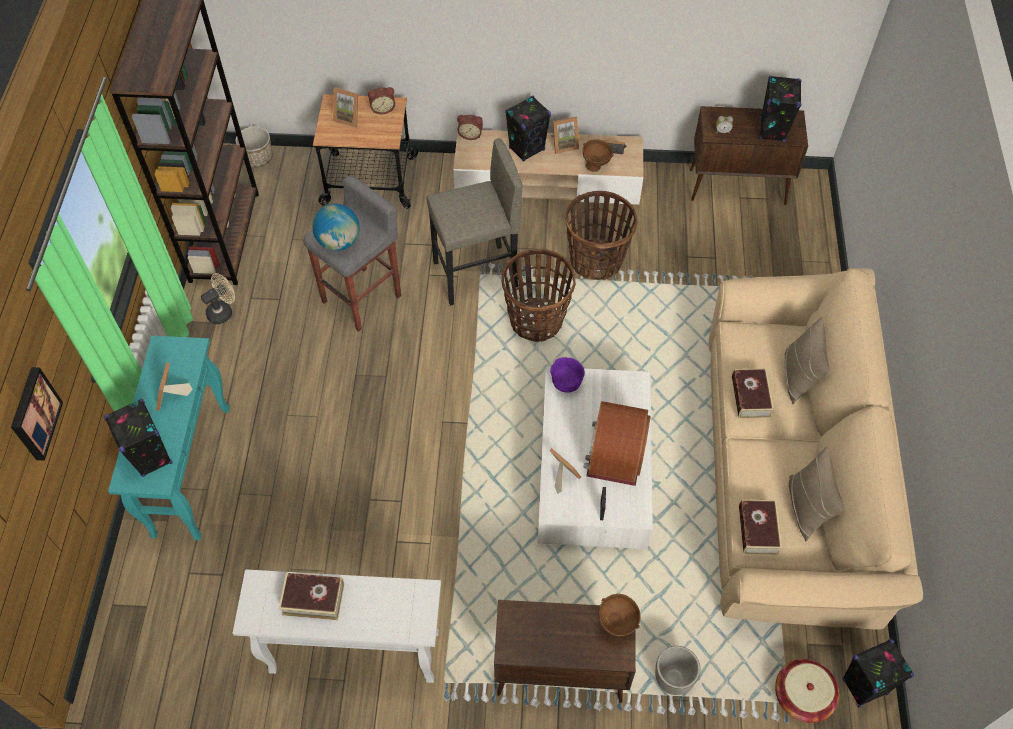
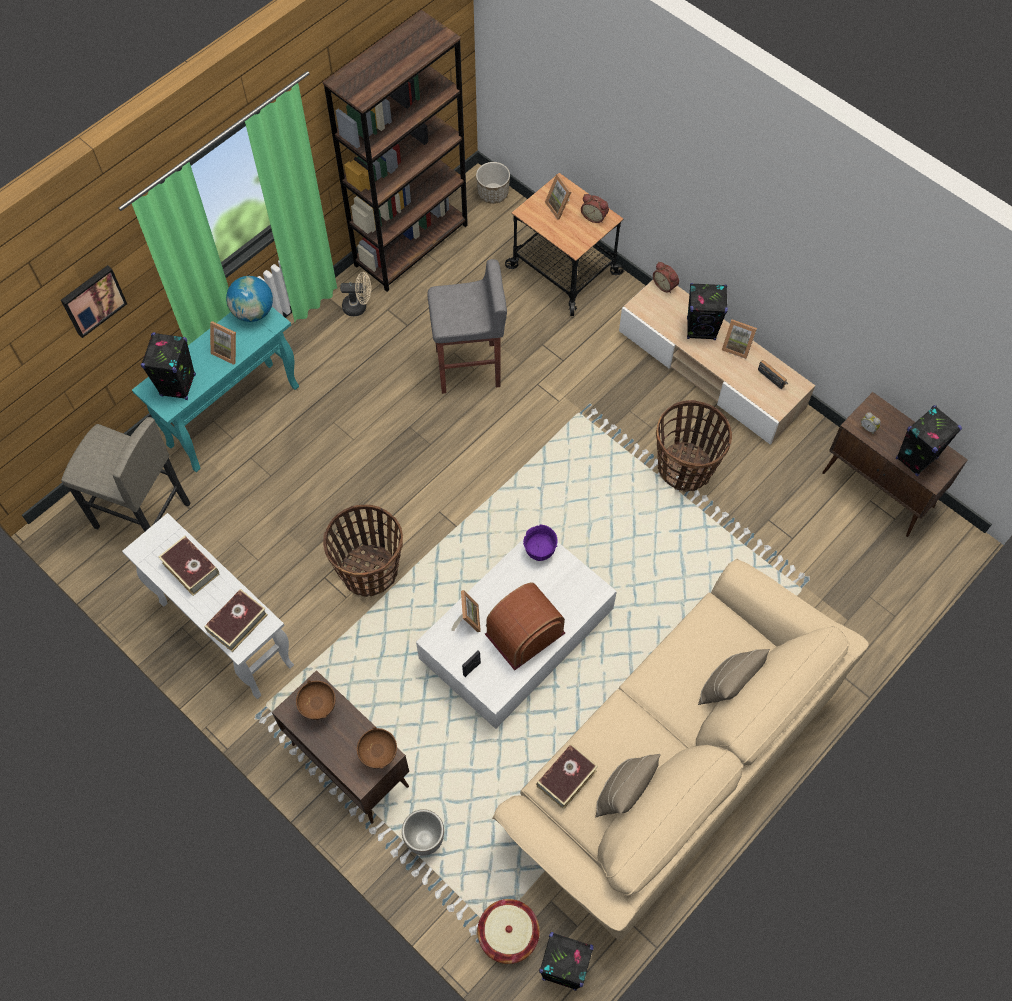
camera: 40 degrees right, 5 degrees up
picture frame [156,362,193,411] -> picture frame turned 105 degrees counterclockwise [210,321,236,365]
globe [312,204,360,251] -> globe moved to [226,276,273,322]
grey stool [427,138,523,306] -> grey stool moved to [61,417,190,532]
basket [502,249,576,342] -> basket moved to [323,504,403,597]
brown bowl [583,139,614,172] -> brown bowl moved to [296,680,336,720]
book [732,368,774,418] -> book moved to [204,589,268,652]

